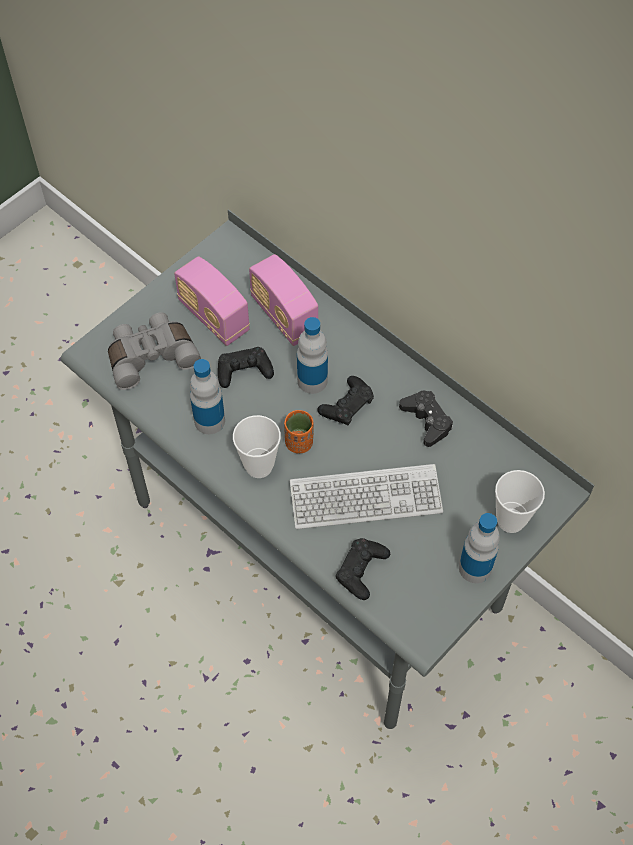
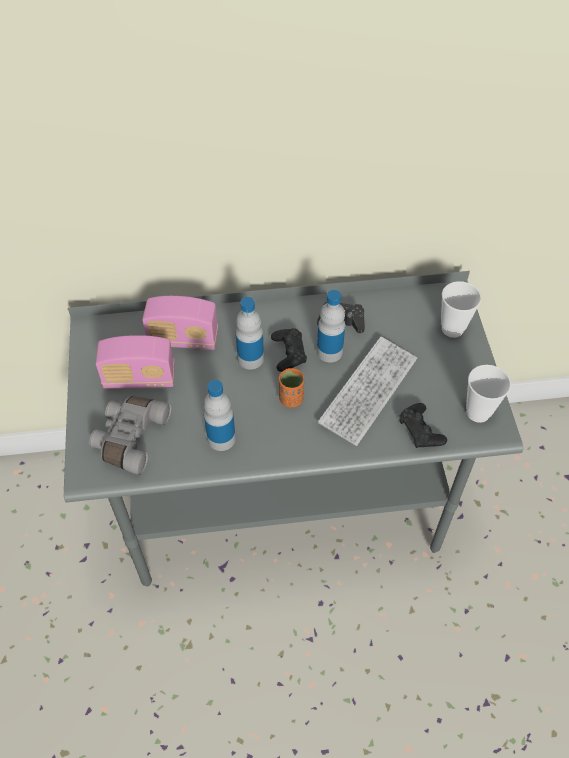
camera: 50 degrees left, 5 degrees down
black game controller [218,347,274,388] -> none
cup [233,415,281,478] -> cup moved to [466,365,511,423]
bottle [459,513,500,583] -> bottle moved to [317,290,345,363]

